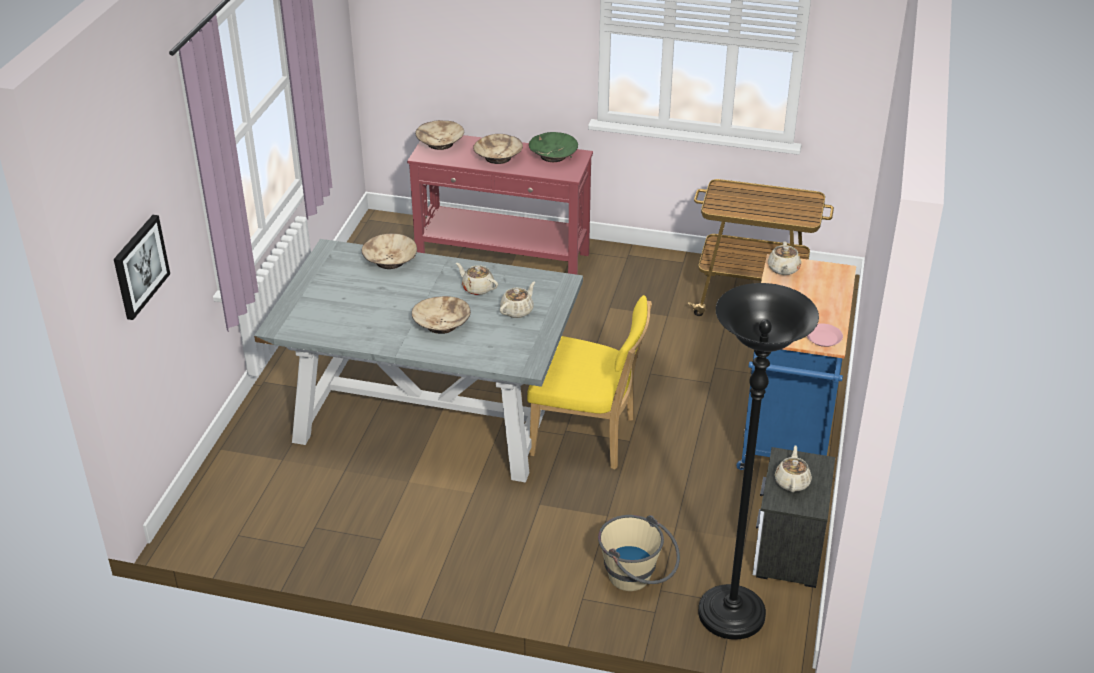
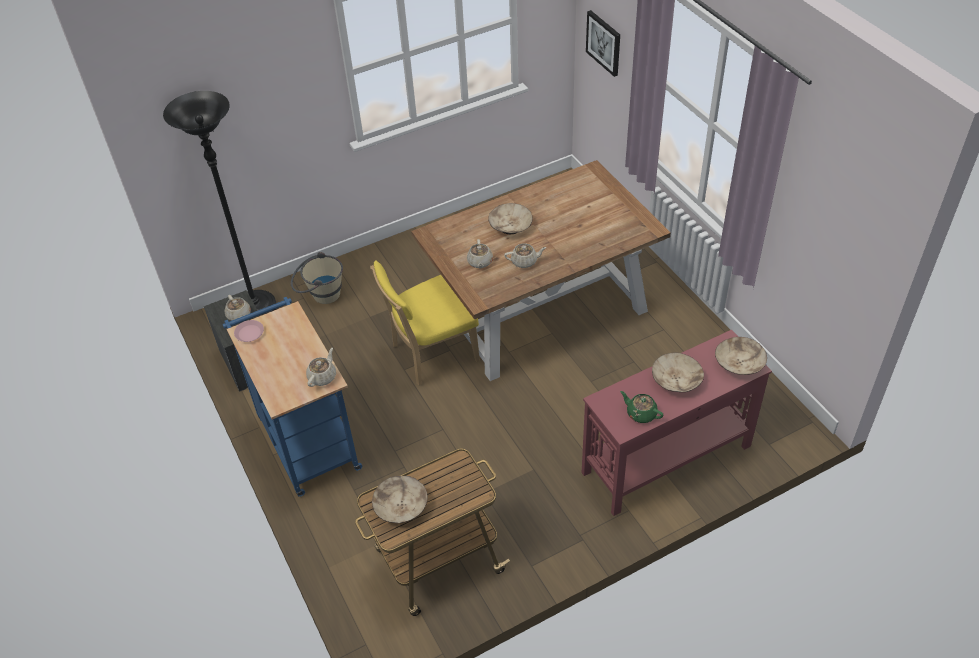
camera: 140 degrees right, 10 degrees up
grey dining table [254,239,583,483] -> brown dining table [411,160,671,381]
beige bowl [362,233,417,269] -> beige bowl moved to [372,476,428,523]
green bowl [529,132,578,162] -> green teapot [620,391,663,423]
beige teapot [768,242,801,275] -> beige teapot turned 60 degrees clockwise [306,348,336,387]

